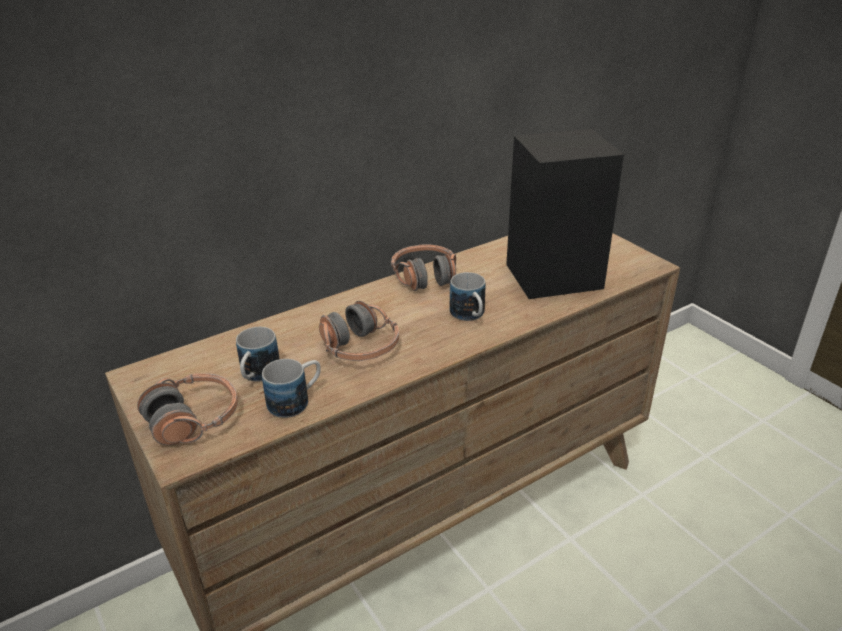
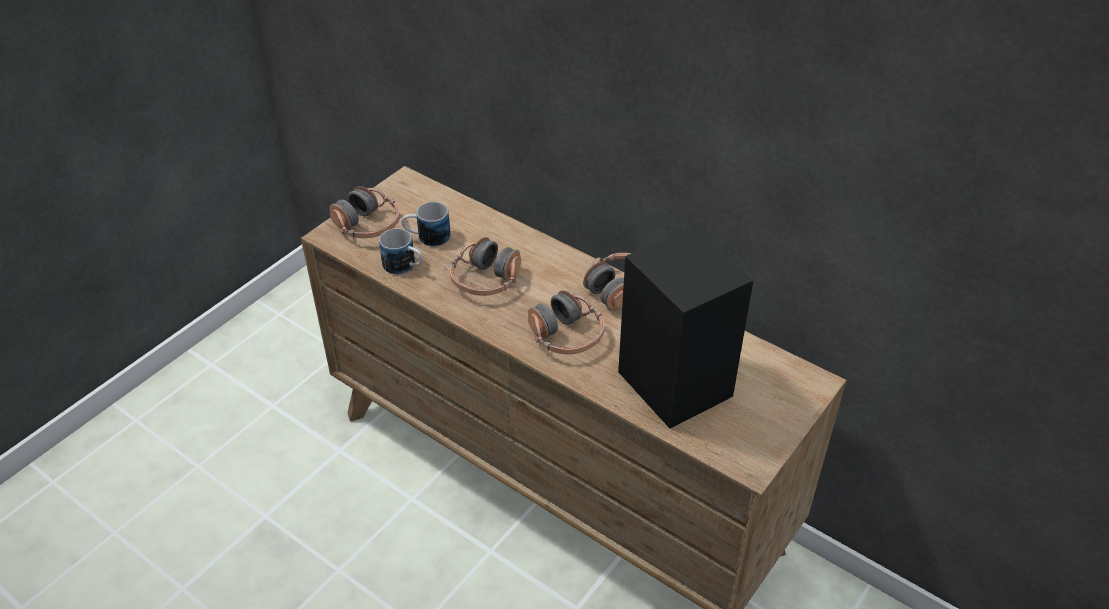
camera: 70 degrees right, 10 degrees up
mug [450,272,485,321] -> headphones [528,290,604,354]

